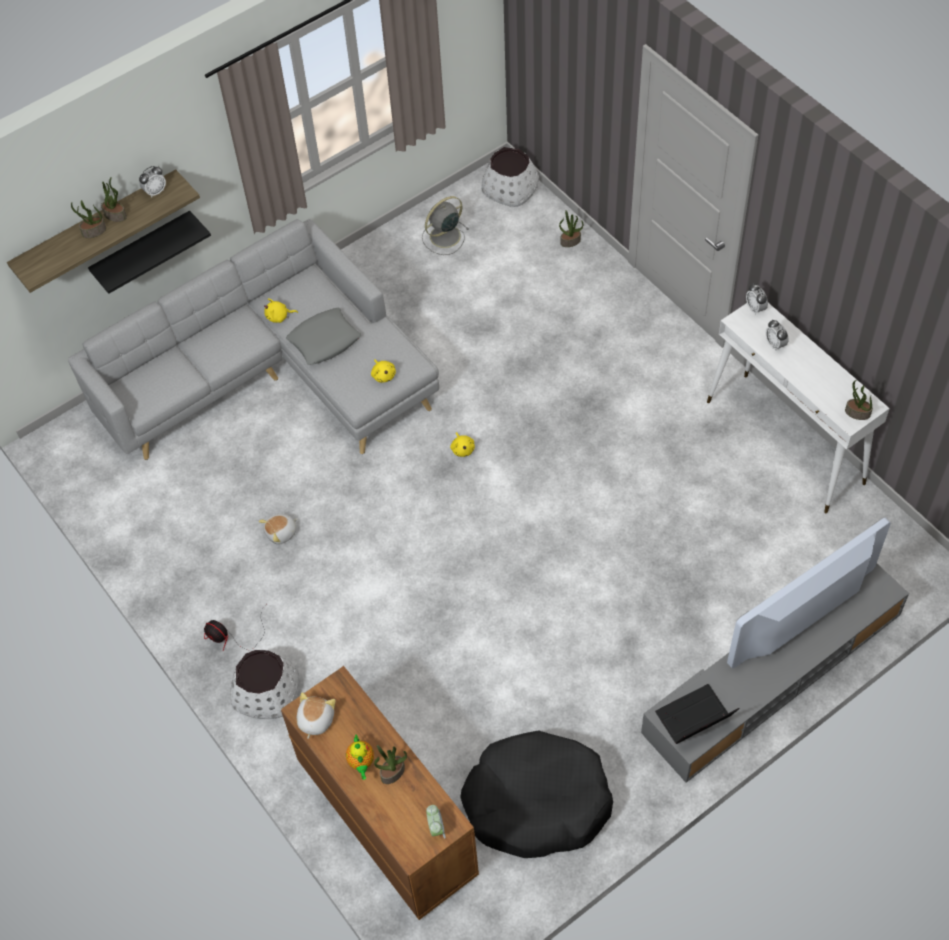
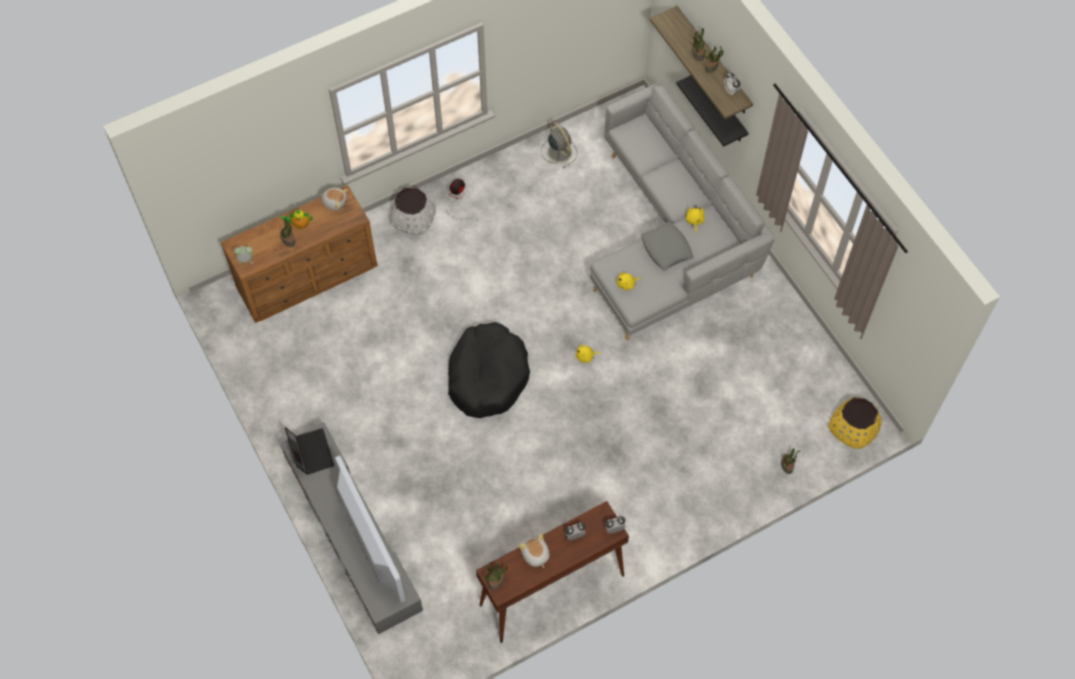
camera: 95 degrees right, 5 degrees up
plush toy [259,514,298,545] -> plush toy moved to [519,534,549,568]
grey fan [422,196,469,255] -> grey fan moved to [541,122,578,168]
black dog bed [460,731,613,858] -> black dog bed moved to [448,322,530,418]
white planter [481,147,539,207] -> yellow planter [829,397,882,449]
white console table [707,303,890,513] -> brown console table [476,501,629,643]

